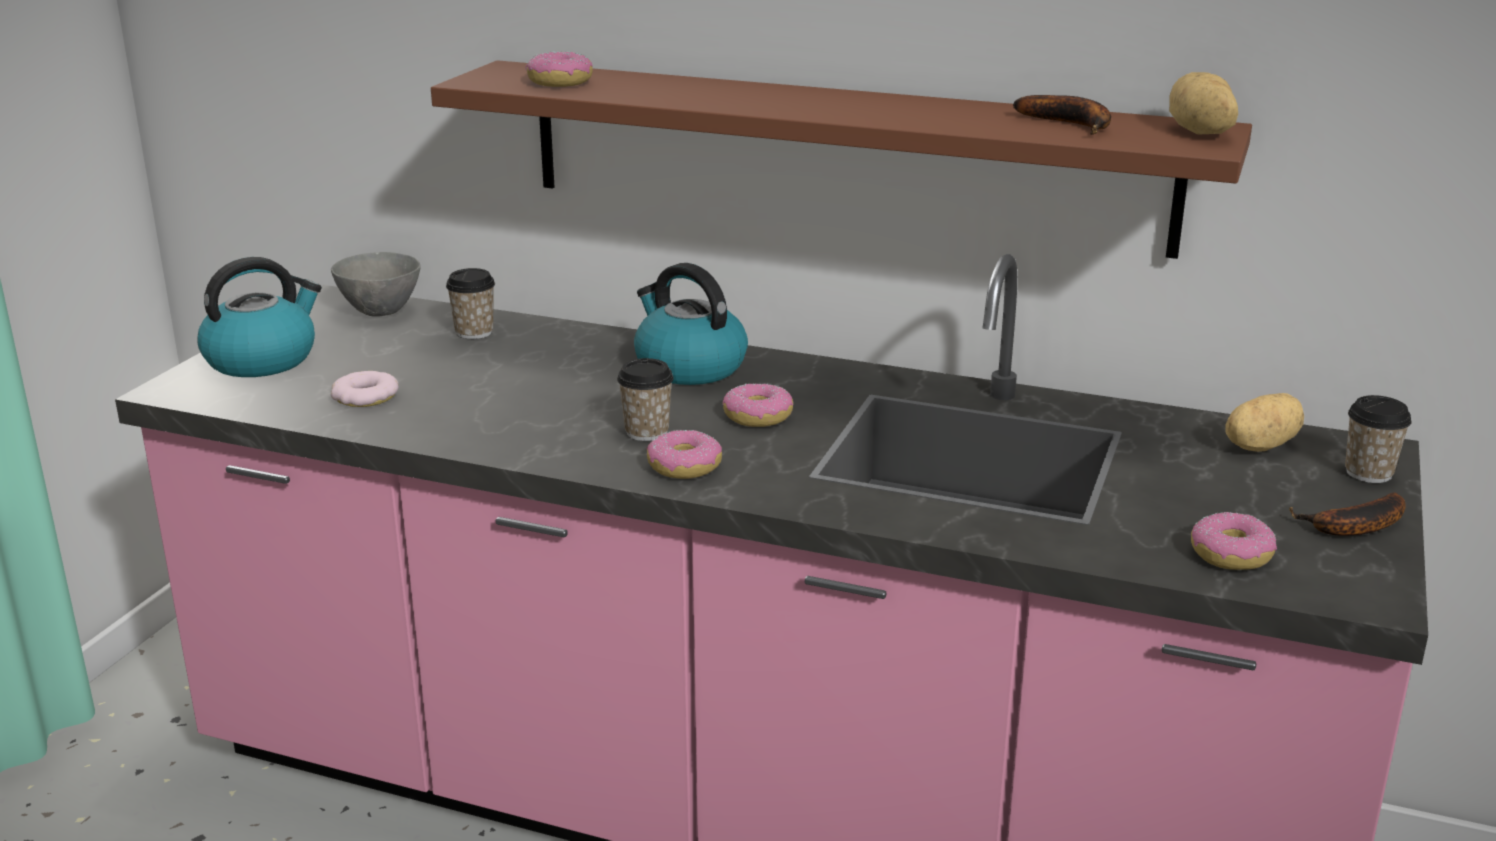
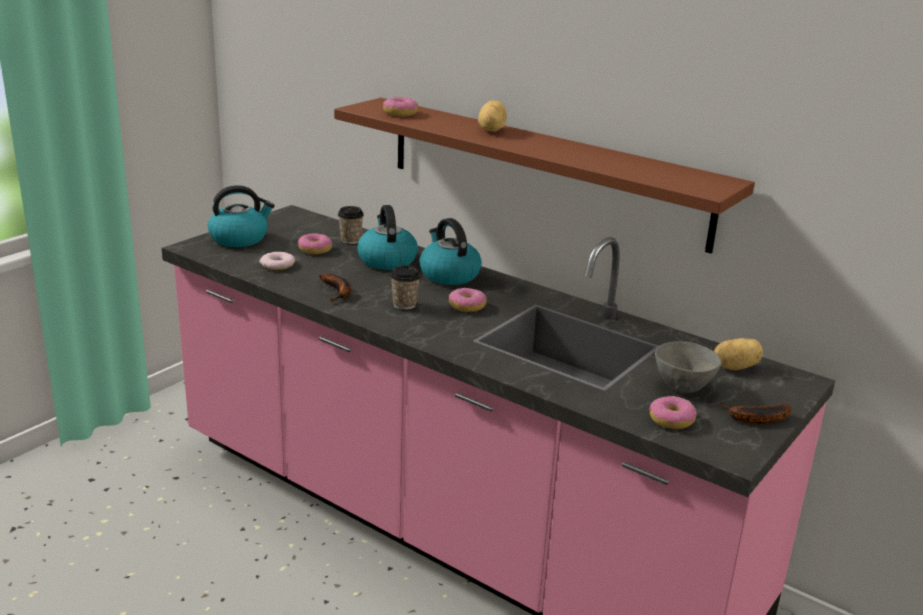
camera: 15 degrees right, 0 degrees up
grey bowl [331,252,421,317] -> grey bowl moved to [655,341,721,393]
donut [647,430,722,479] -> donut moved to [298,233,332,254]
banana [1013,95,1111,135] -> banana moved to [319,273,351,302]
potato [1169,72,1238,135] -> potato moved to [478,100,507,132]
cup [1345,395,1412,483] -> none
none -> kettle [358,205,418,270]

